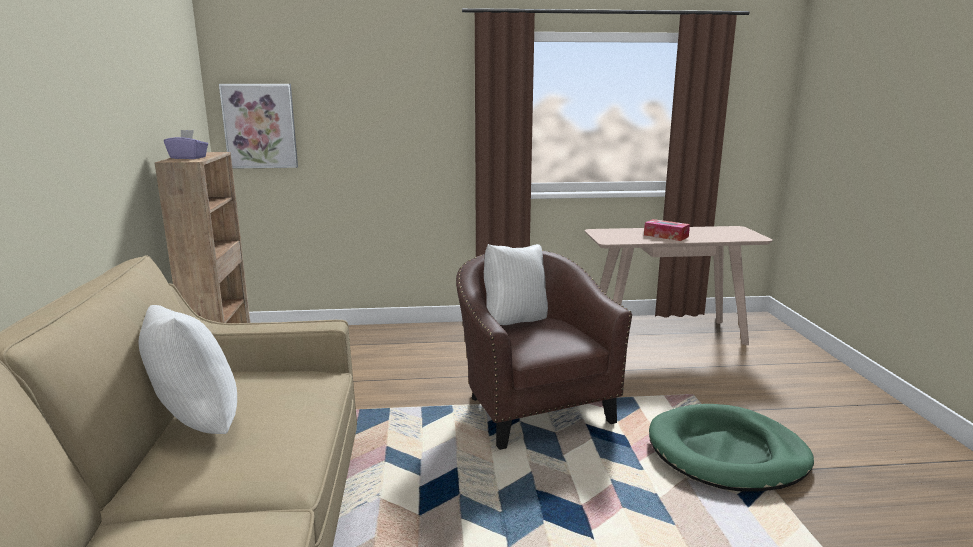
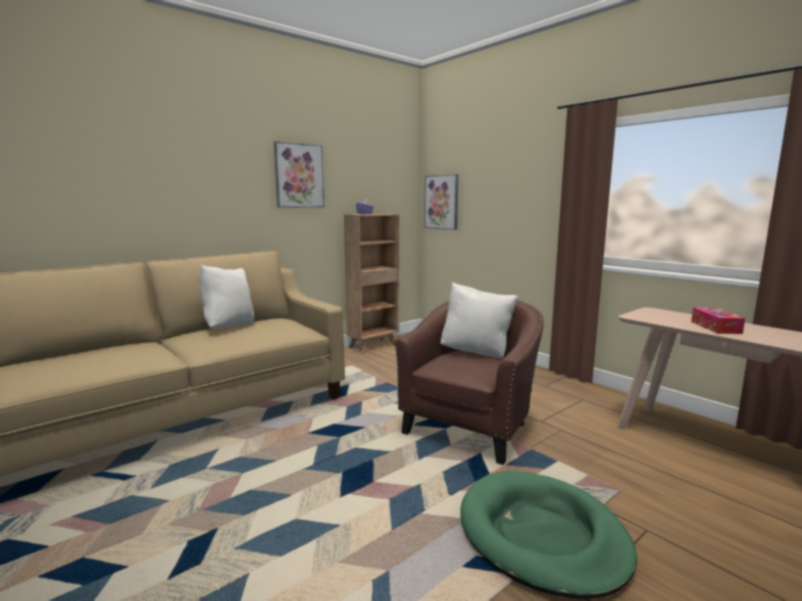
camera: 55 degrees right, 5 degrees down
none -> picture [274,141,324,208]

